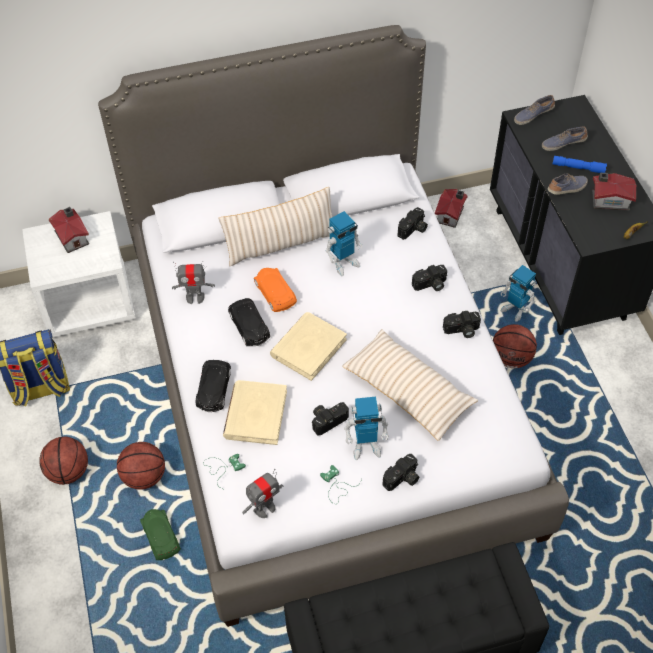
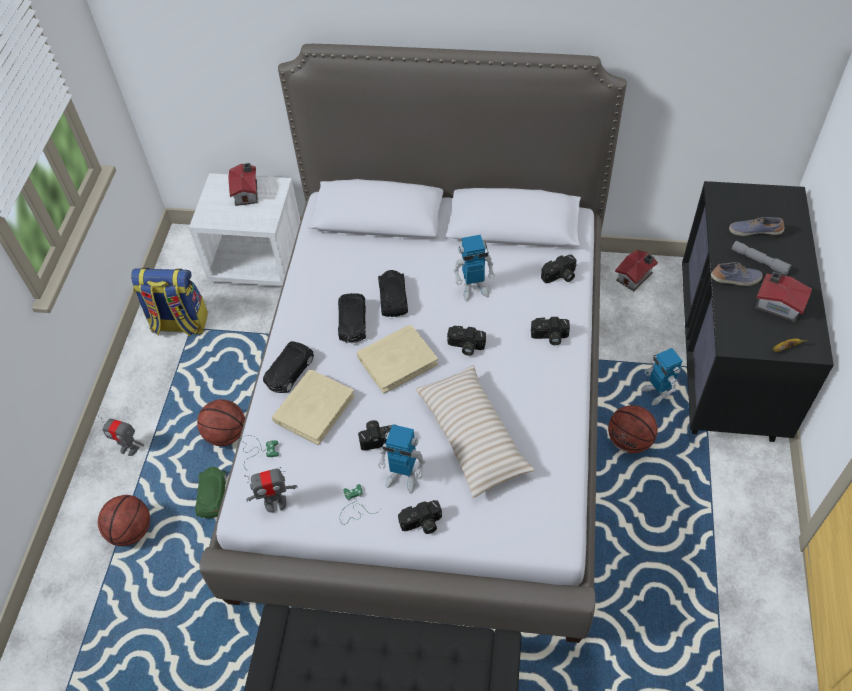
camera: 25 degrees right, 0 degrees up
basketball [39,437,88,485] -> basketball moved to [98,495,150,546]
toy robot [172,261,215,304] -> toy robot moved to [98,415,144,456]
beige pillow [218,187,332,266] -> none
orange toy car [254,268,297,312] -> black toy car [378,270,408,317]
camera [443,311,481,338] -> camera moved to [447,326,486,356]
shoe [514,95,555,125] -> none
blue flashlight [553,156,607,173] -> grey flashlight [732,241,792,276]

